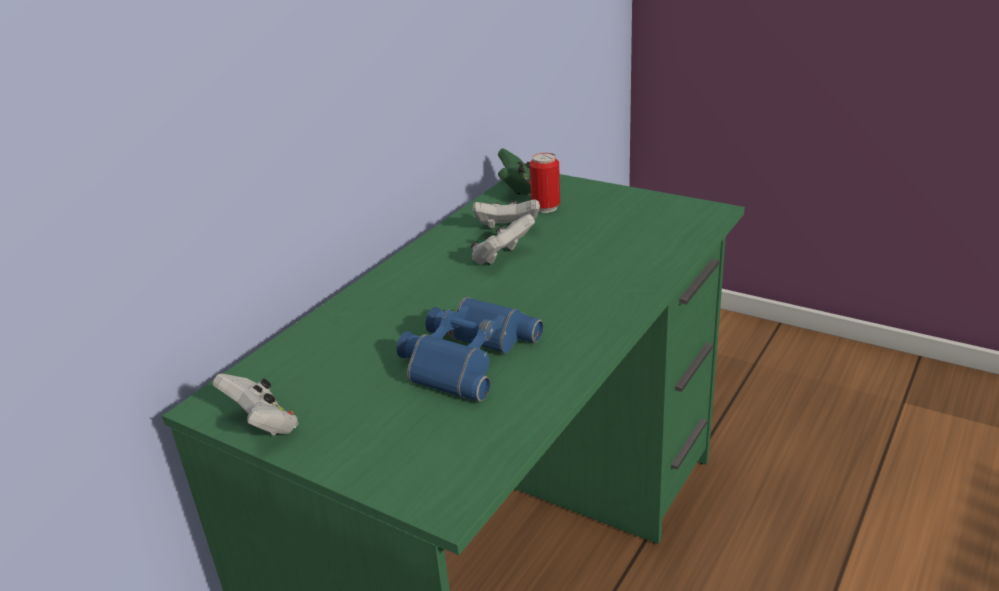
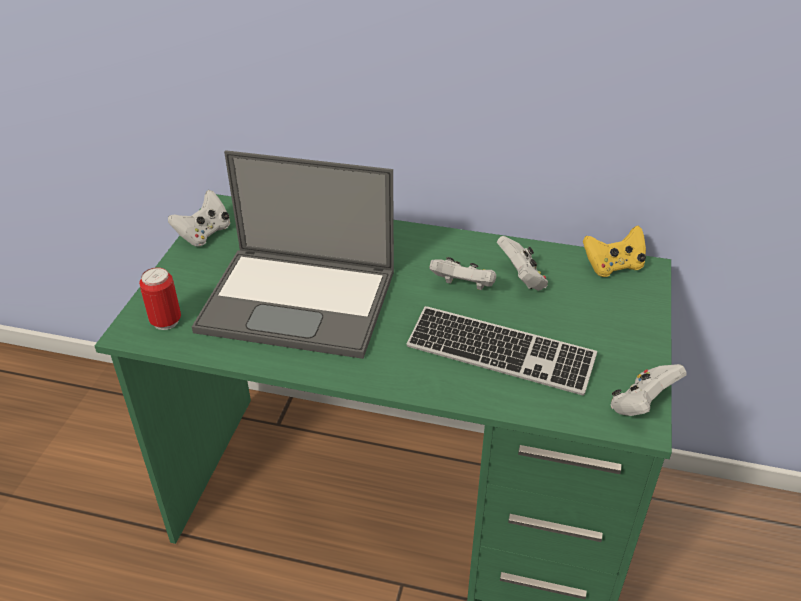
camera: 70 degrees right, 10 degrees up
blue binoculars [397,297,543,402] -> laptop [192,150,394,359]
green game controller [498,149,531,195] -> yellow game controller [583,226,646,277]
can [529,153,560,213] -> can moved to [139,267,181,330]
none -> keyboard [407,306,597,396]
none -> white game controller [611,364,686,416]

